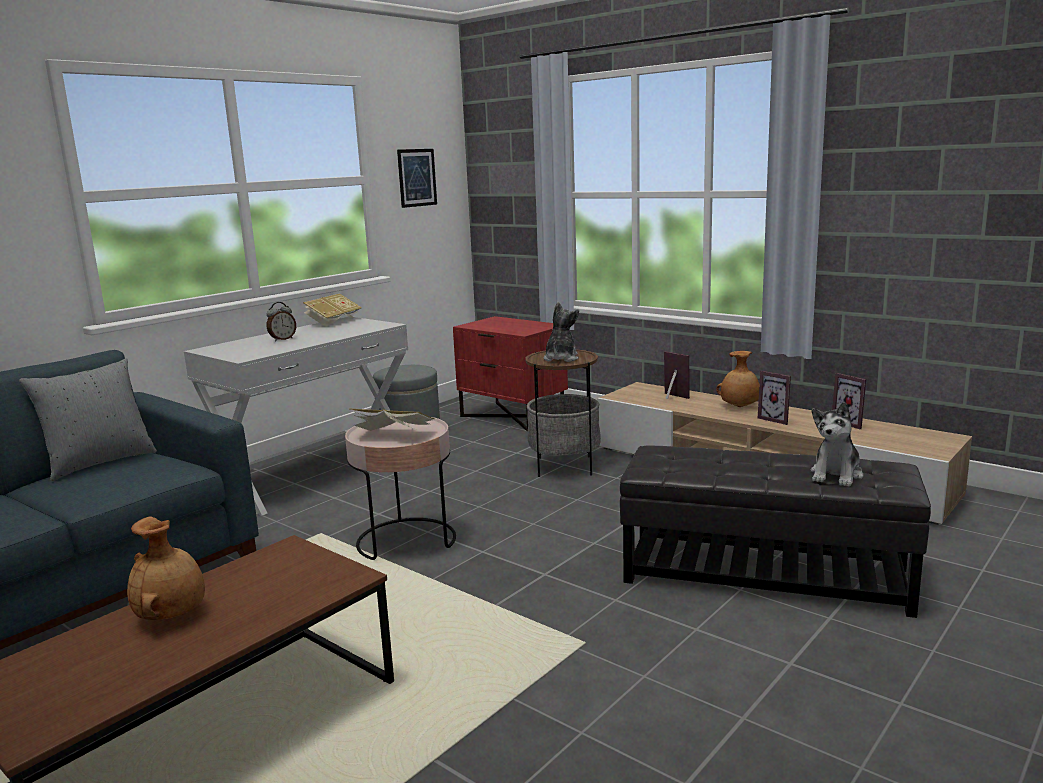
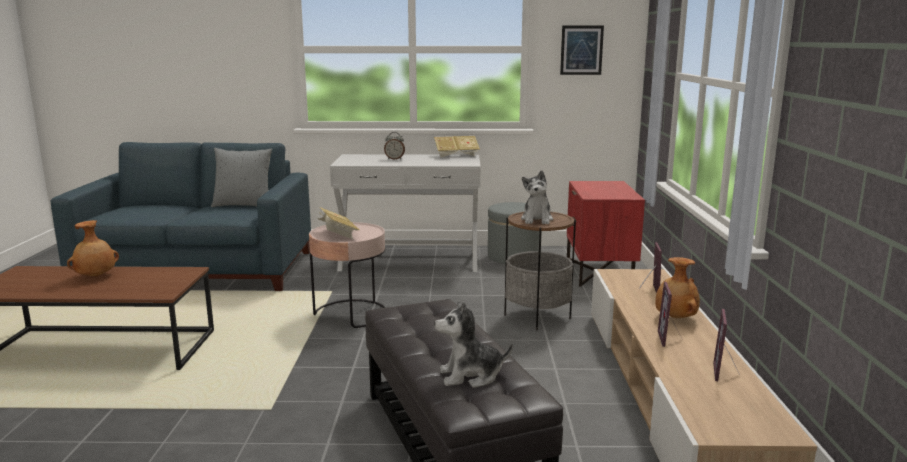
camera: 50 degrees right, 0 degrees up
plush toy [544,302,579,362] -> plush toy turned 120 degrees clockwise [521,170,553,224]

